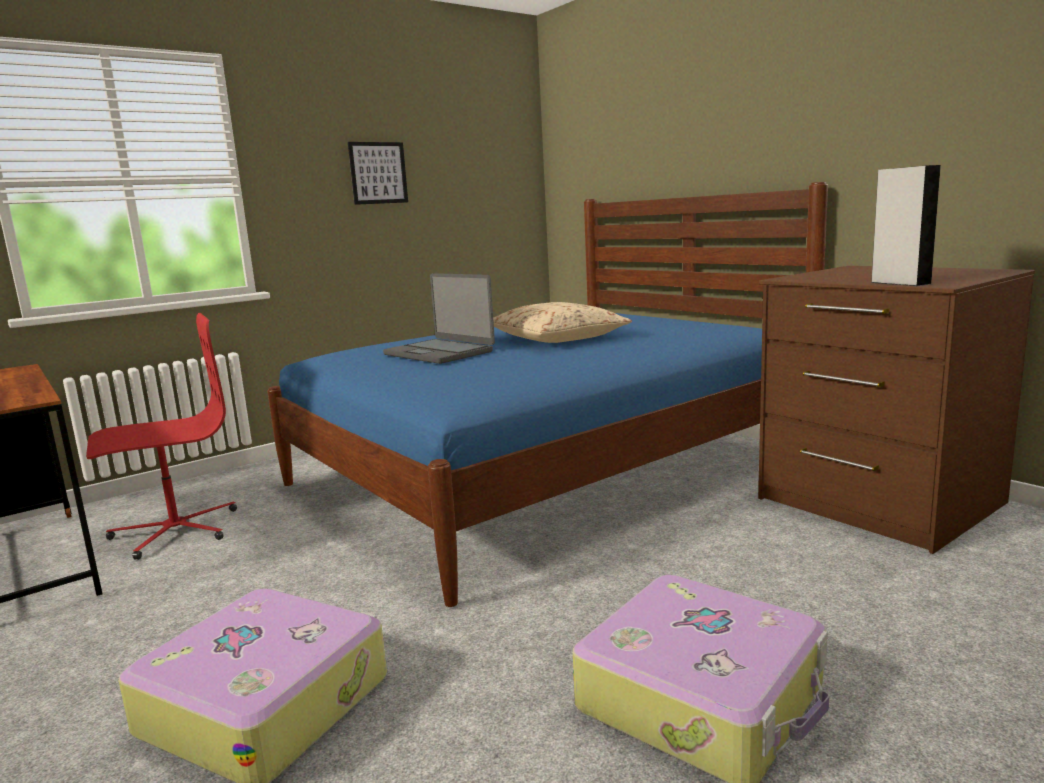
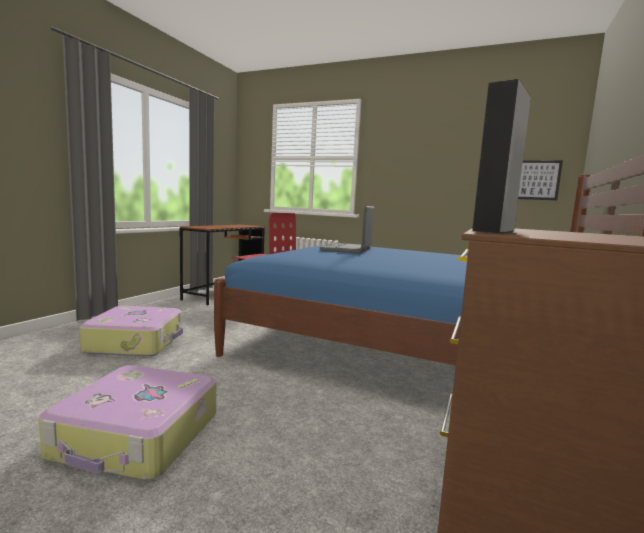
camera: 60 degrees right, 5 degrees down
picture [348,142,408,205] -> picture moved to [518,160,563,200]
beige pillow [493,302,632,343] -> none

